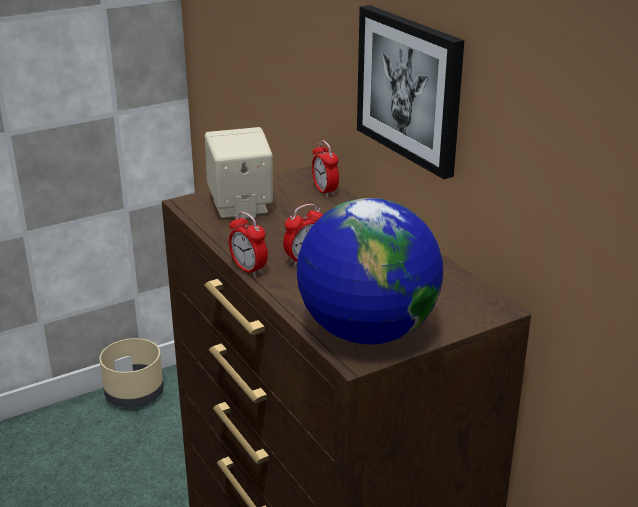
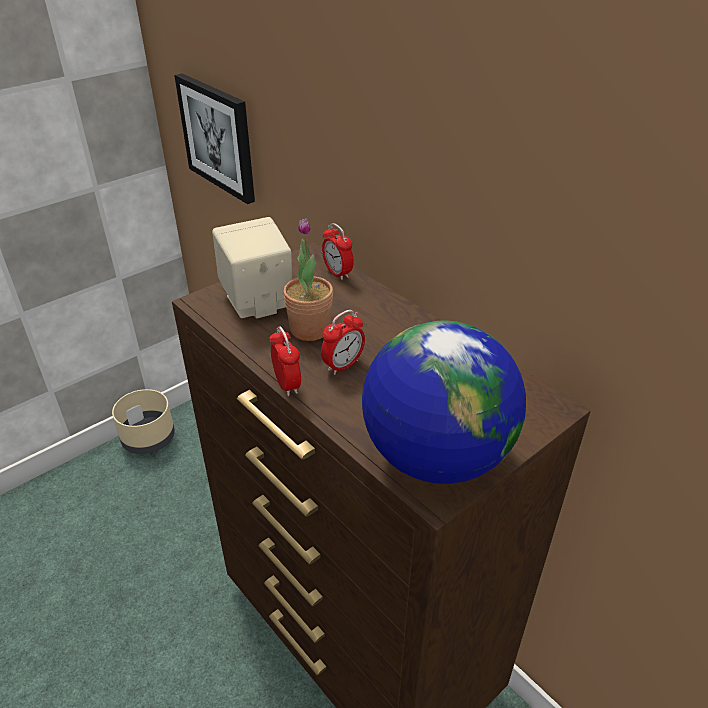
camera: 10 degrees left, 10 degrees up
alarm clock [229,211,268,277] -> alarm clock turned 150 degrees counterclockwise [269,327,301,396]
picture [357,5,464,179] -> picture moved to [174,73,255,204]
none -> potted plant [283,218,333,341]

